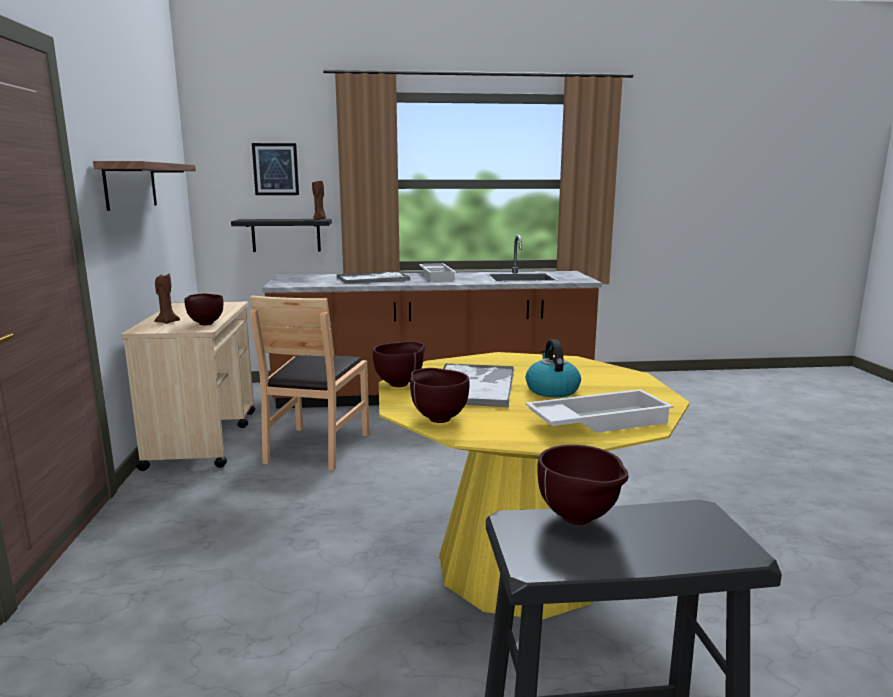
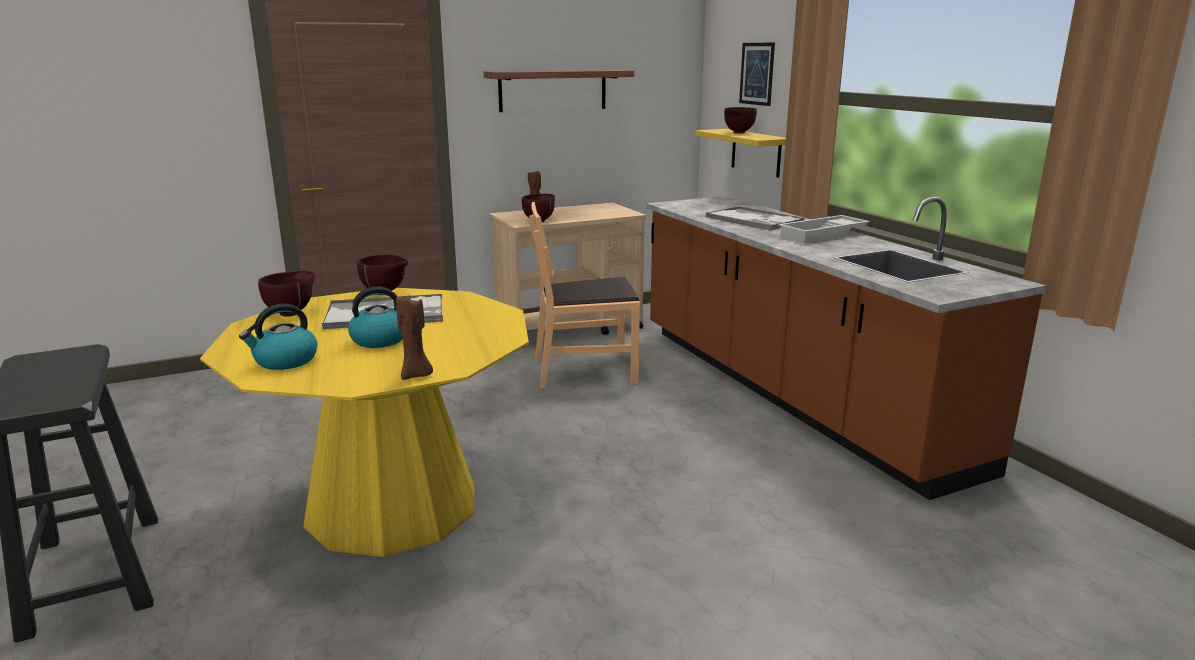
camera: 70 degrees right, 5 degrees up
black shelf [231,219,332,252] -> yellow shelf [695,129,786,178]
brown candle [312,181,326,220] -> brown candle moved to [396,296,433,380]
white tray [525,389,674,433] -> kettle [239,304,317,370]
brown bowl [537,445,628,525] -> brown bowl moved to [724,107,757,133]

